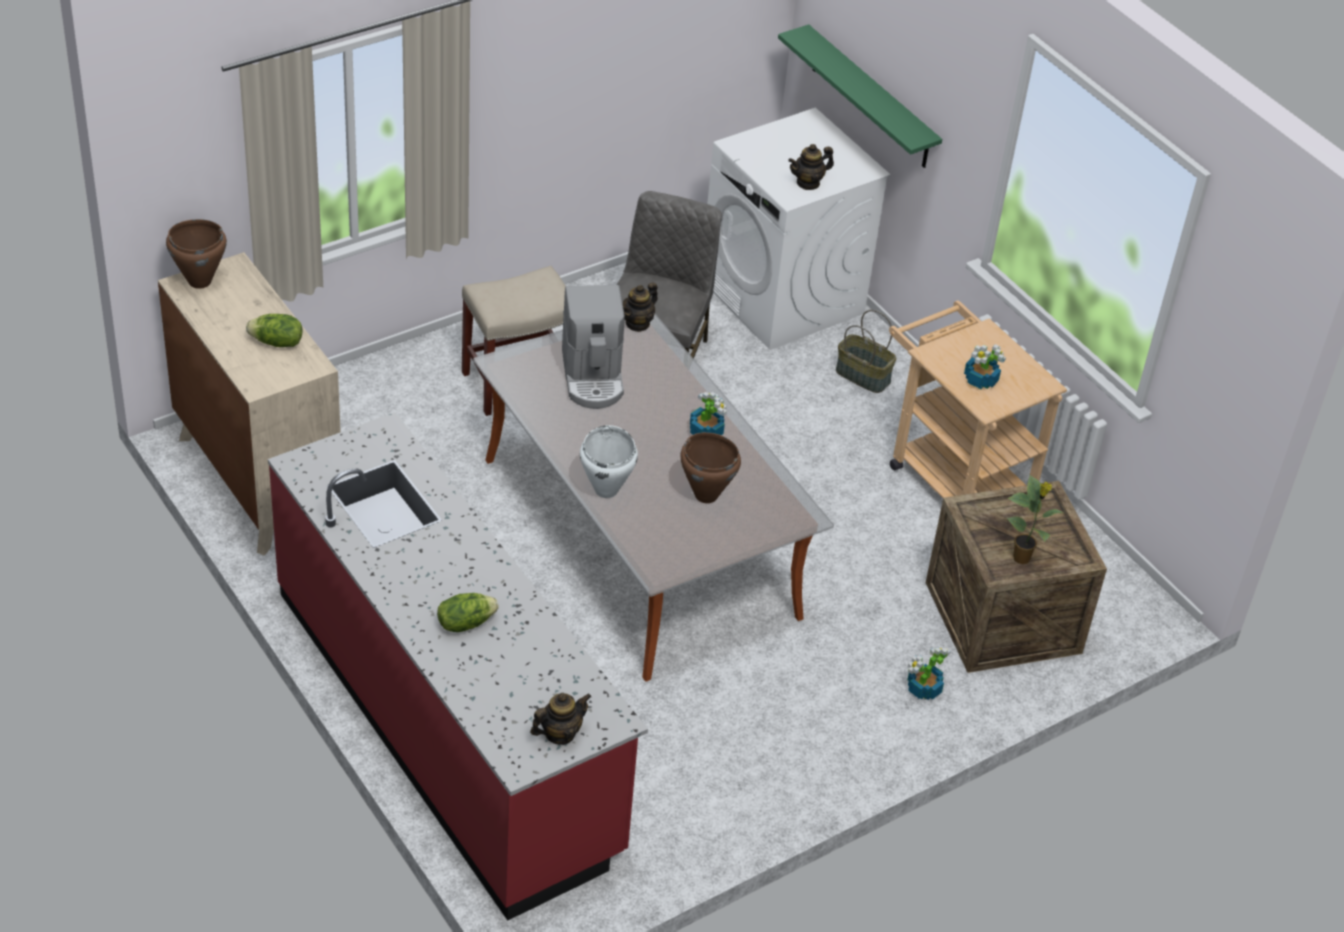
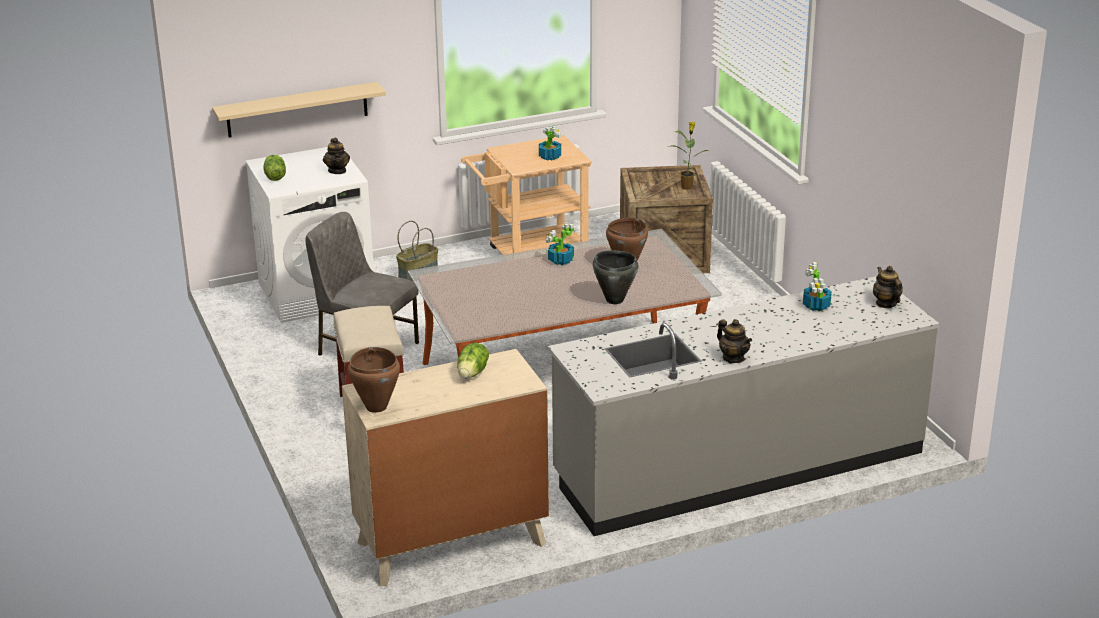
camera: 75 degrees left, 15 degrees down
red counter [268,412,648,921] -> grey counter [548,276,940,536]
lettuce [437,593,499,632] -> lettuce moved to [263,155,286,181]
coffee machine [562,285,625,409] -> none
white cooking pot [580,425,638,498] -> black cooking pot [593,251,638,304]
teapot [623,282,658,332] -> teapot moved to [717,319,752,363]
green shelf [778,24,942,168] -> beige shelf [212,82,386,137]
potted plant [907,647,951,700] -> potted plant moved to [803,262,832,311]

